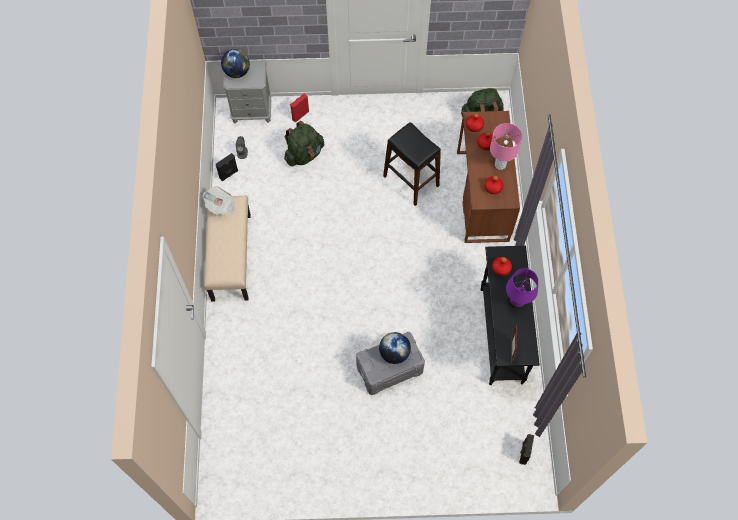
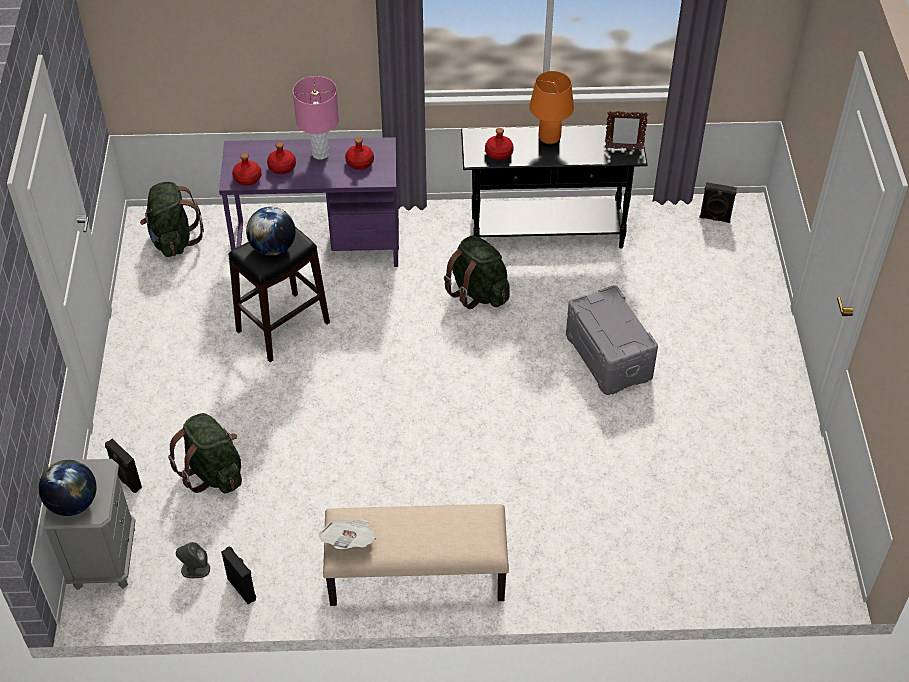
camera: 90 degrees left, 15 degrees down
red speaker [290,93,309,123] -> black speaker [105,439,142,493]
globe [379,332,411,364] -> globe moved to [246,207,296,256]
brown desk [457,111,520,243] -> purple desk [219,137,399,267]
purple table lamp [506,268,538,308] -> orange table lamp [529,71,574,147]
none -> green backpack [444,235,510,309]

